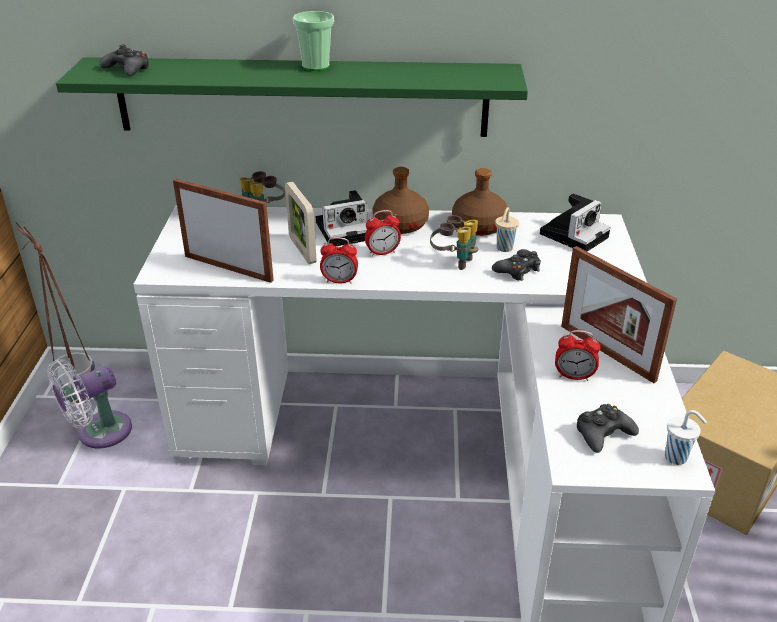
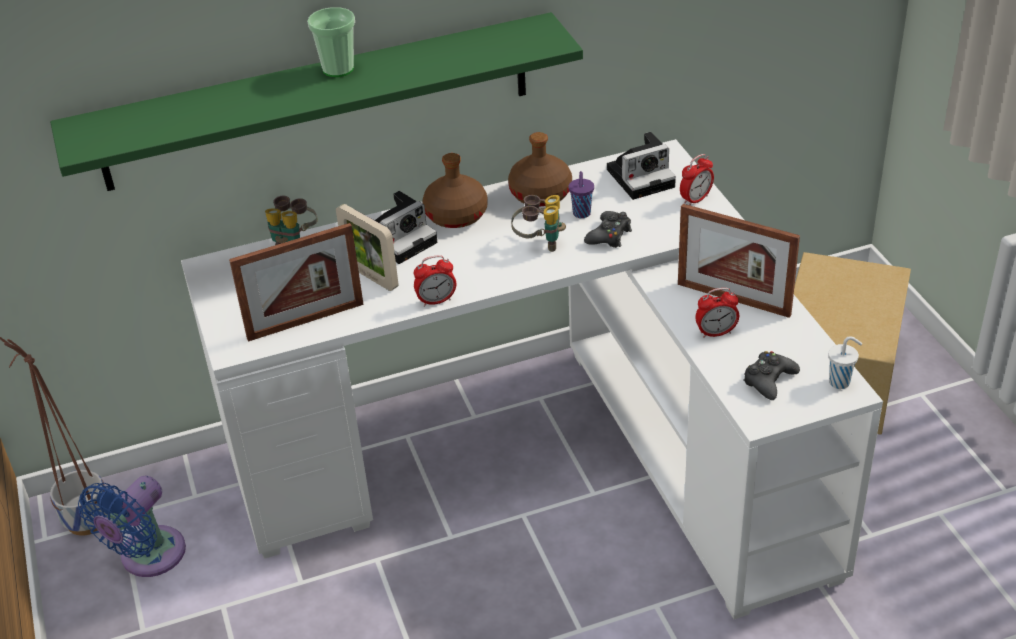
camera: 20 degrees left, 5 degrees up
white fan [47,359,132,449] -> blue fan [78,476,186,577]
black game controller [99,44,149,76] -> none
picture frame [173,179,274,283] -> picture frame turned 150 degrees clockwise [229,223,364,342]
alarm clock [365,210,401,257] -> alarm clock moved to [680,154,714,206]
beige cup [495,207,519,252] -> purple cup [569,171,594,218]
camera [540,194,611,252] -> camera turned 45 degrees clockwise [607,132,676,200]

